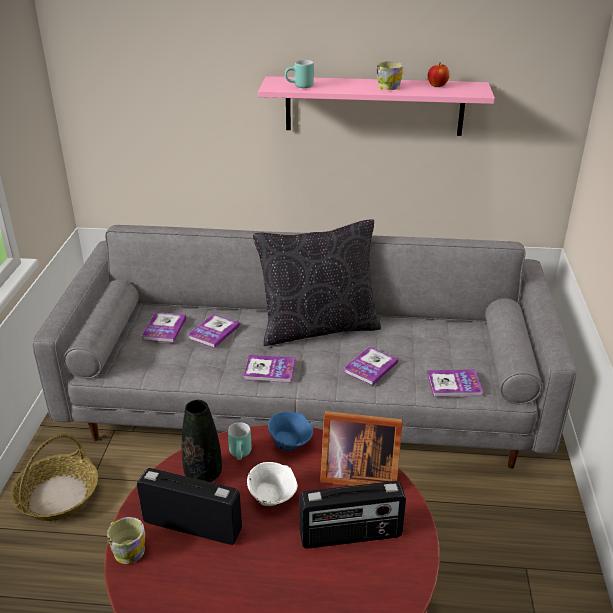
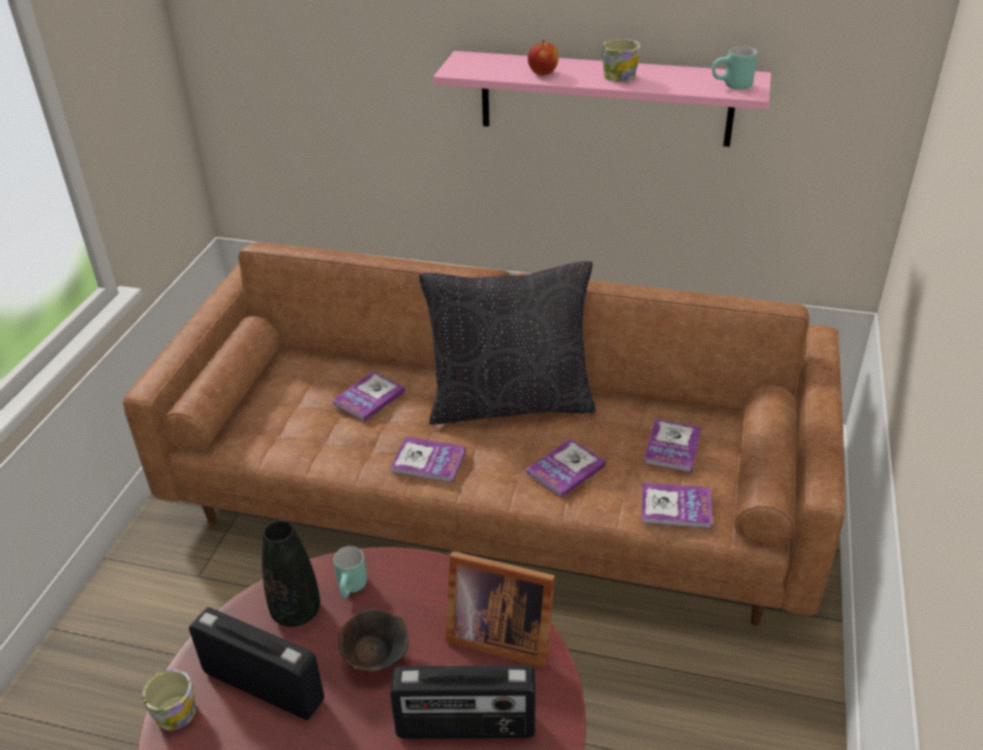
camera: 10 degrees right, 5 degrees up
basket [10,434,98,521] -> none
grey sofa [32,225,576,469] -> brown sofa [123,242,845,626]
book [142,312,186,343] -> book moved to [643,419,701,473]
white bowl [247,462,298,506] -> brown bowl [339,609,409,672]
blue bowl [268,411,313,451] -> none
turquoise mug [285,60,314,88] -> turquoise mug moved to [712,46,757,90]
apple [428,62,450,87] -> apple moved to [528,40,559,75]

